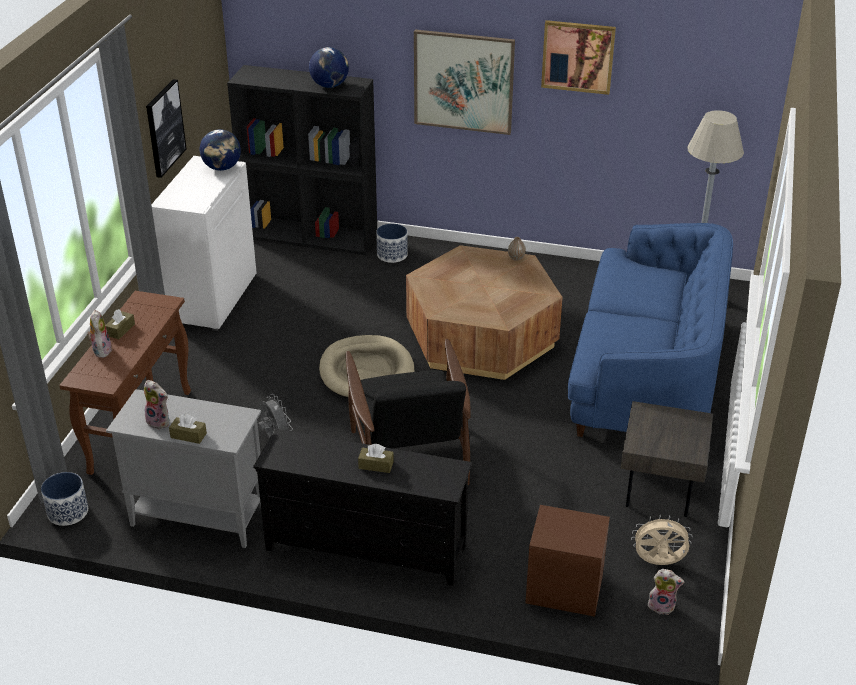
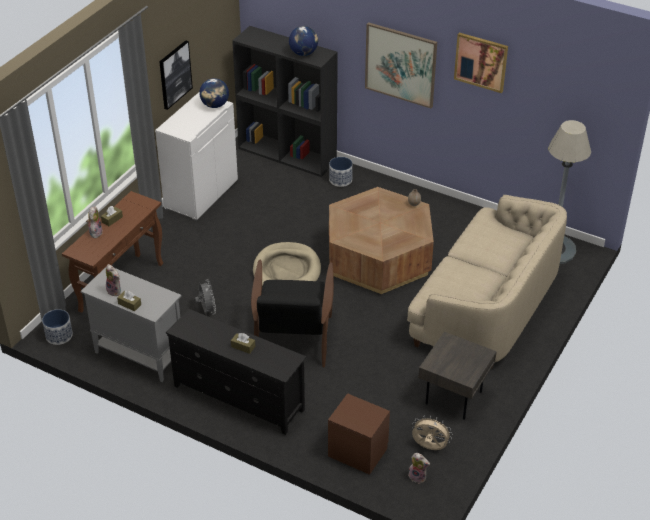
camera: 15 degrees right, 5 degrees up
blue sofa [568,223,733,437] -> beige sofa [407,195,567,369]

